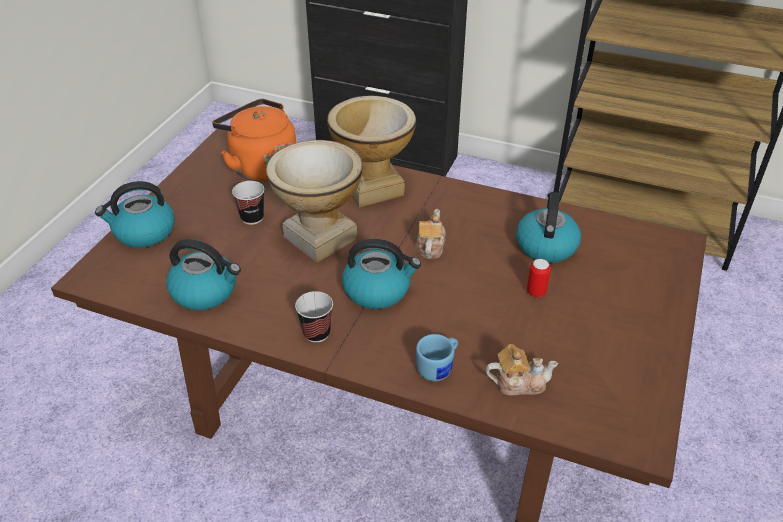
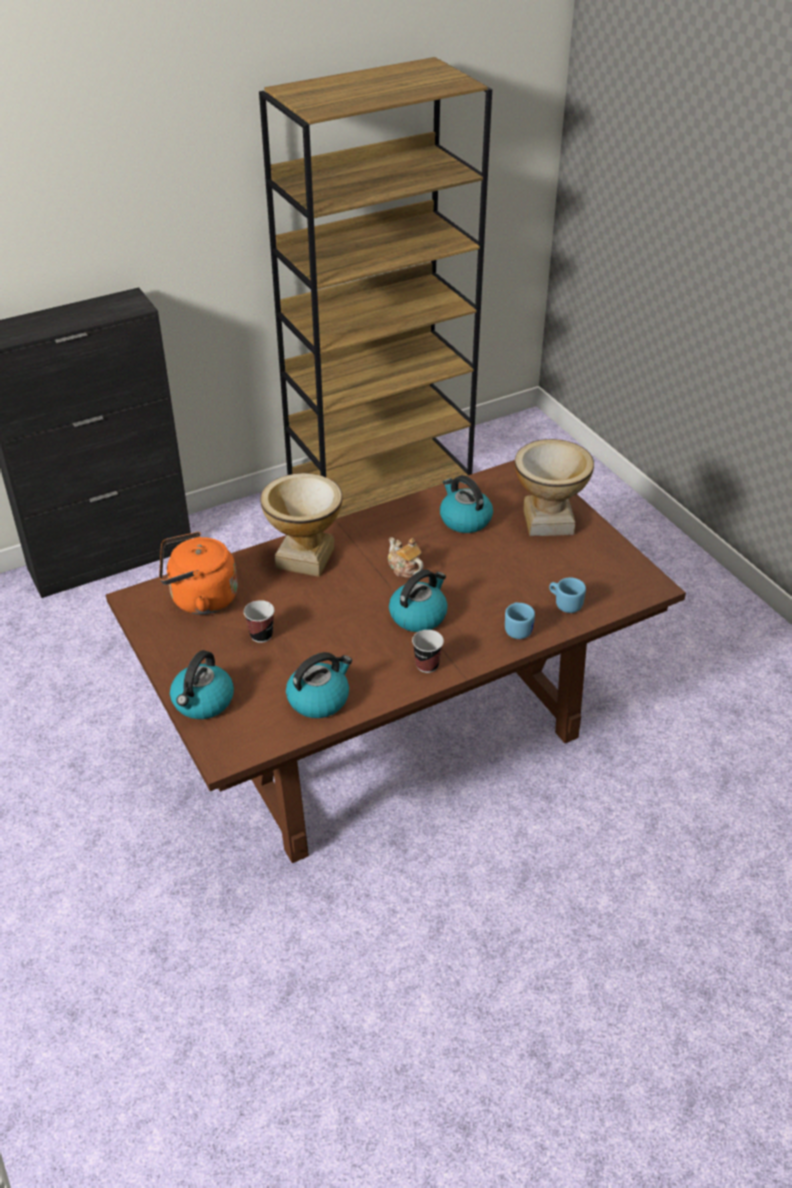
camera: 50 degrees left, 0 degrees up
vase [266,140,363,262] -> vase moved to [515,439,594,536]
teapot [486,344,558,396] -> blue mug [549,577,586,613]
can [527,259,551,297] -> none

